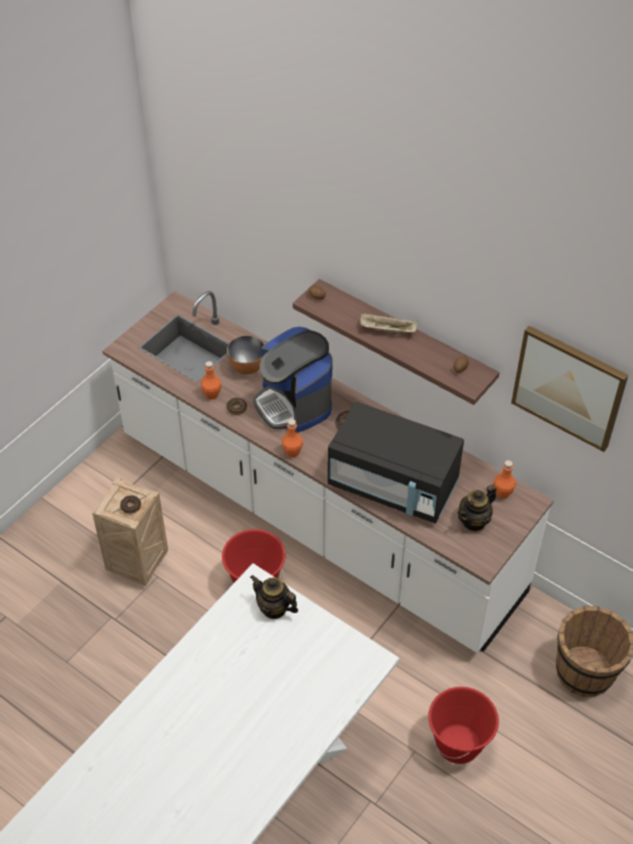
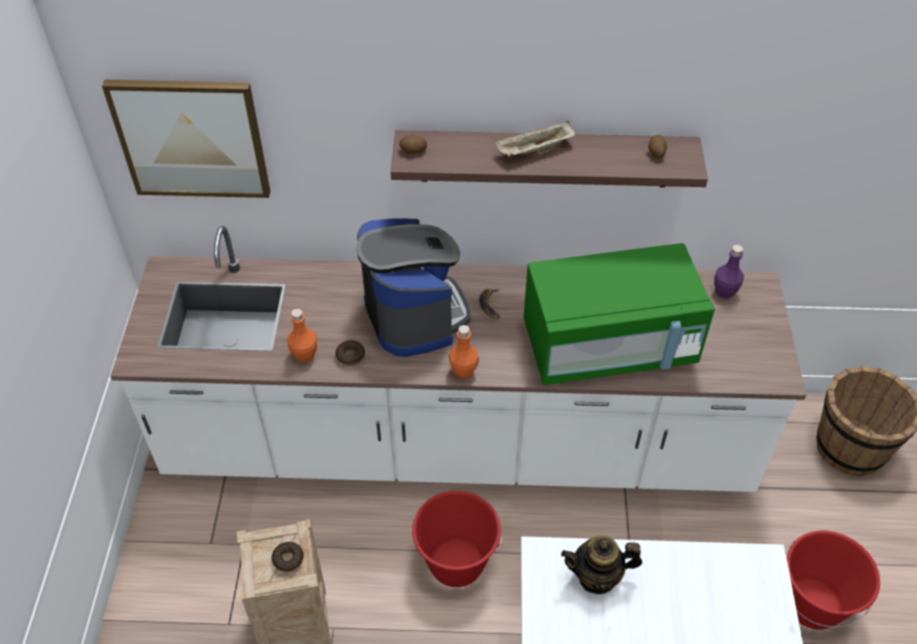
camera: 35 degrees left, 0 degrees up
bowl [227,335,264,375] -> none
coffee machine [253,327,333,433] -> coffee machine turned 135 degrees counterclockwise [356,218,471,357]
black microwave [328,402,464,524] -> green microwave [524,243,715,385]
teapot [457,484,496,532] -> none
orange bottle [494,460,516,499] -> purple bottle [714,245,744,298]
picture [511,326,628,452] -> picture moved to [102,80,270,198]

